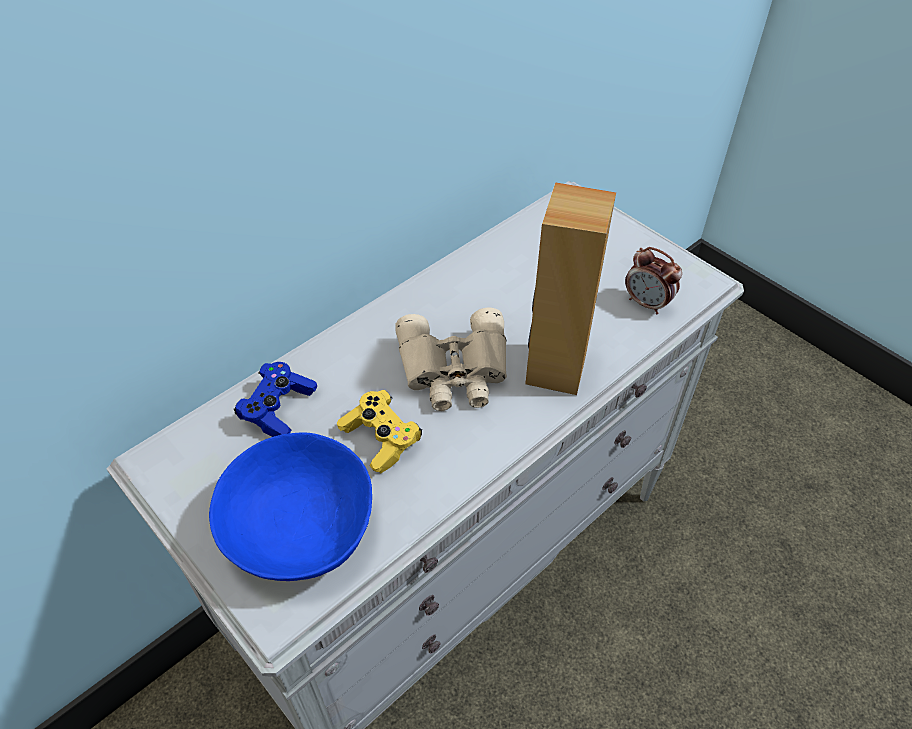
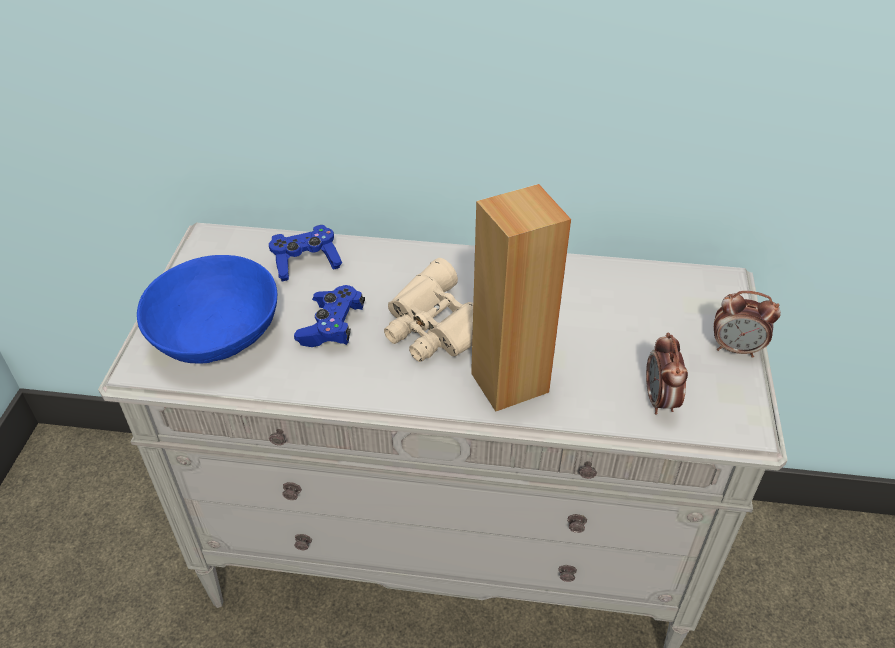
camera: 50 degrees right, 5 degrees down
yellow game controller [337,390,422,473] -> blue game controller [294,285,365,347]
none -> alarm clock [714,291,781,358]

